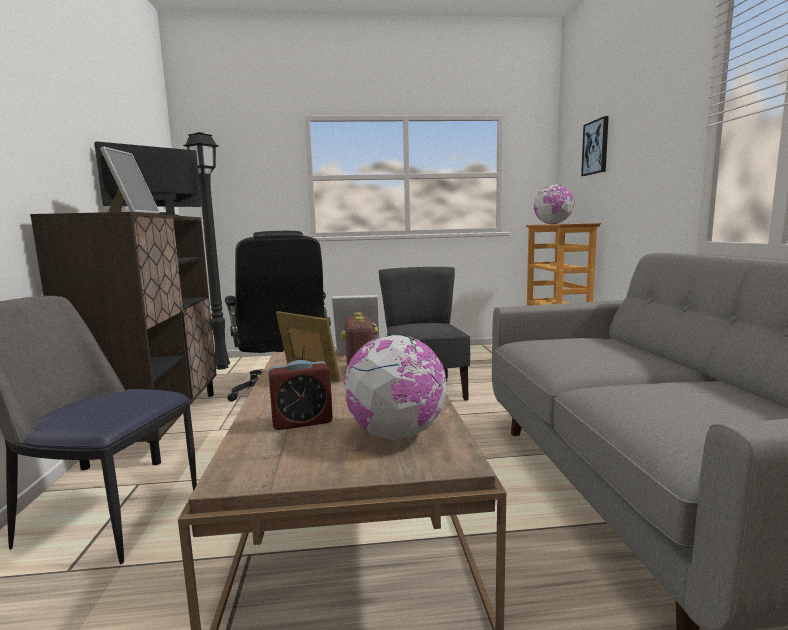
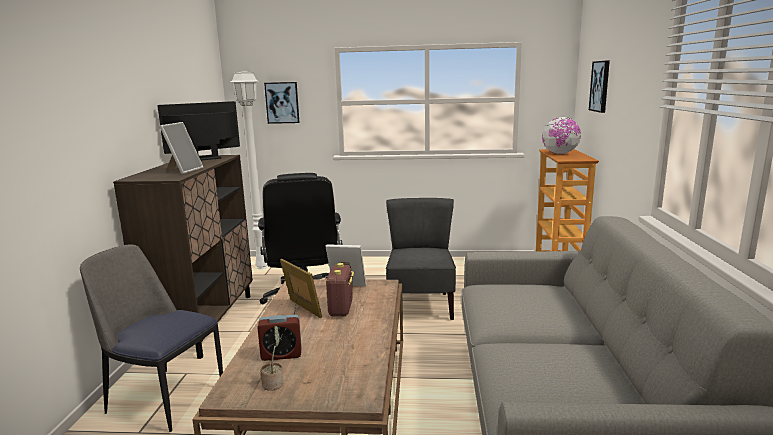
camera: 10 degrees right, 5 degrees up
black floor lamp [183,132,230,369] -> white floor lamp [230,71,267,269]
globe [344,335,447,440] -> none
none -> potted plant [260,326,283,391]
none -> picture [264,82,300,124]

